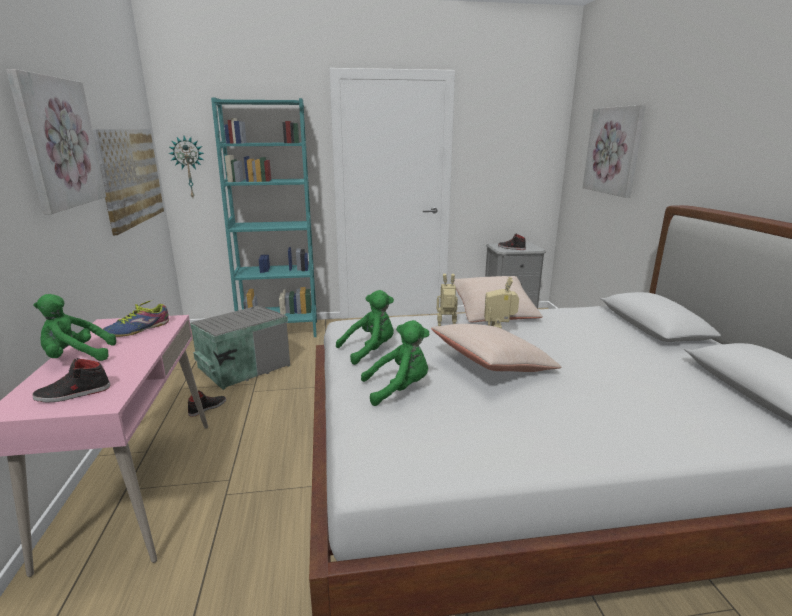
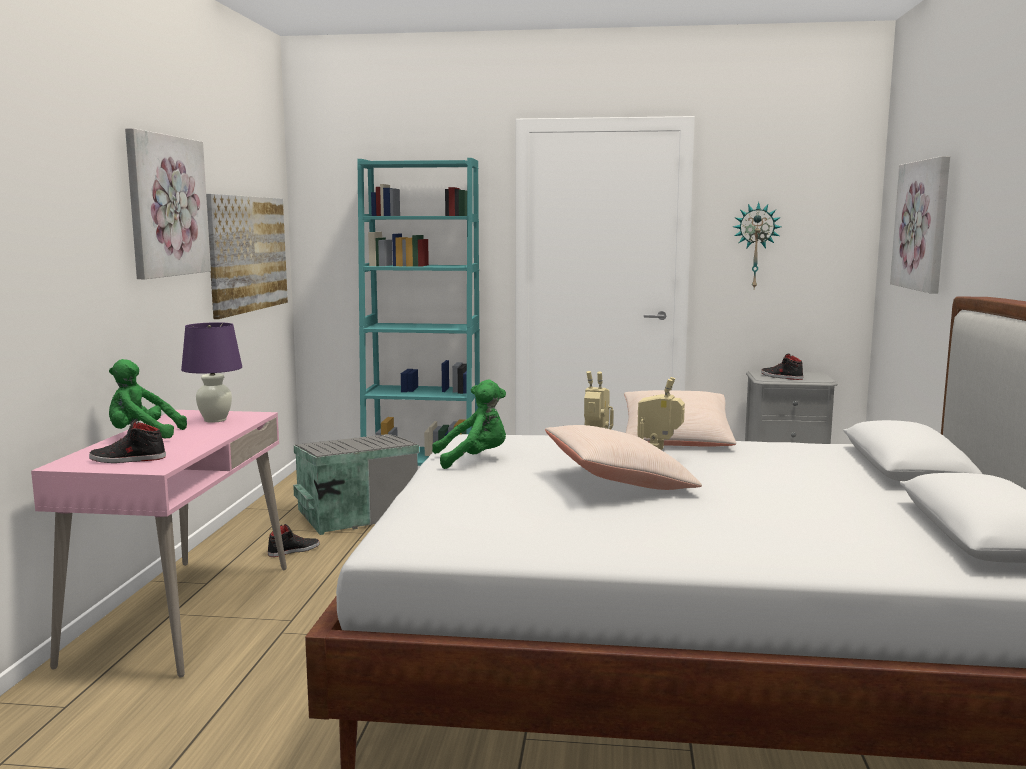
camera: 15 degrees right, 10 degrees down
shoe [103,300,169,337] -> purple table lamp [181,322,242,423]
wall clock [168,136,204,198] -> wall clock moved to [733,202,781,288]
green plush toy [361,320,429,406] -> none

